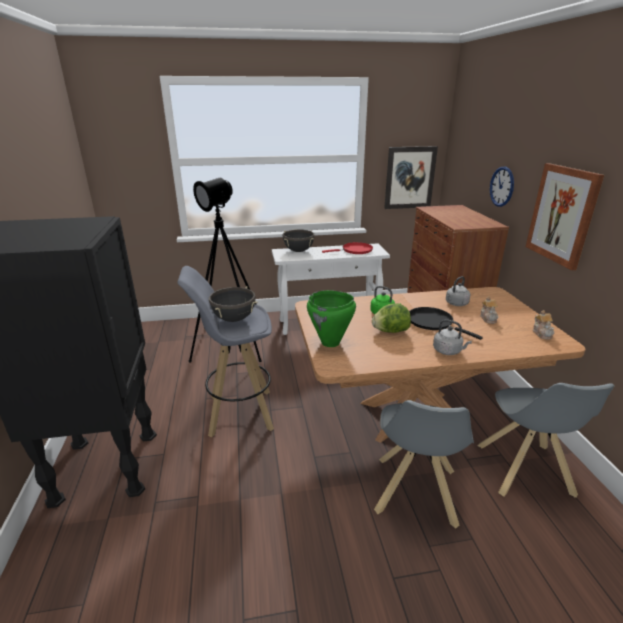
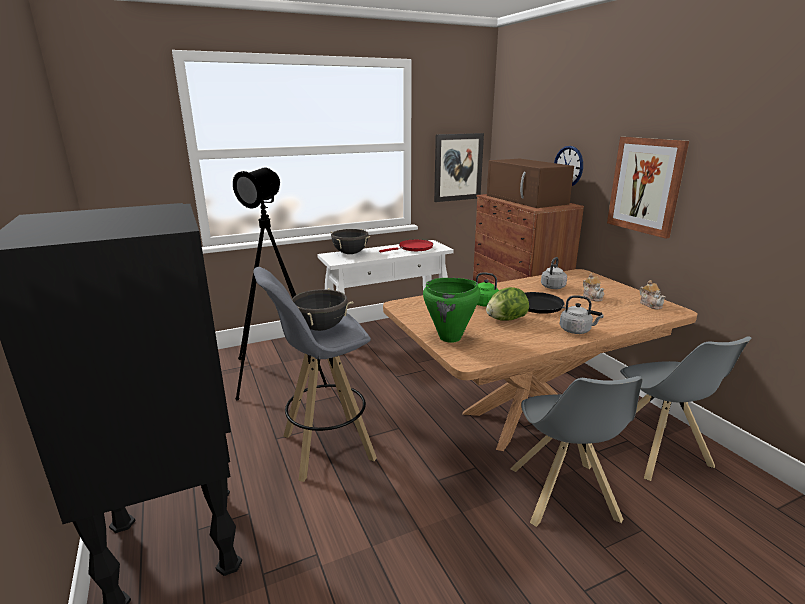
camera: 15 degrees left, 5 degrees down
none -> brown microwave [487,159,574,208]

